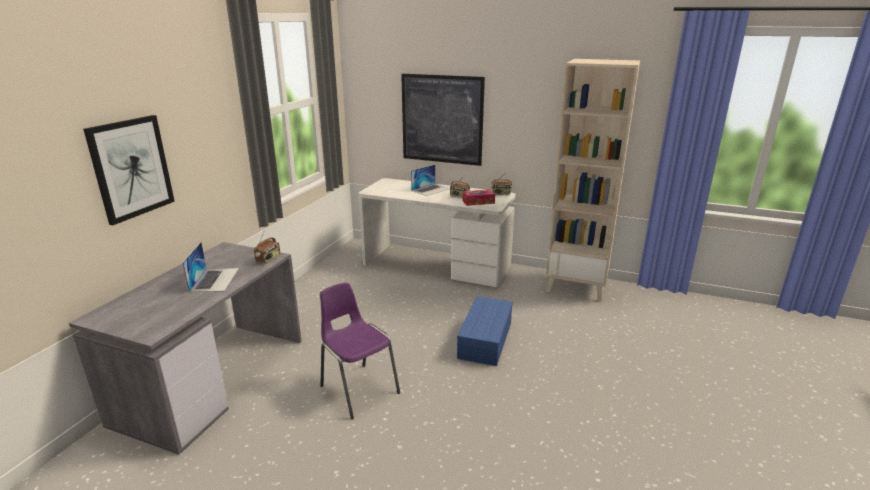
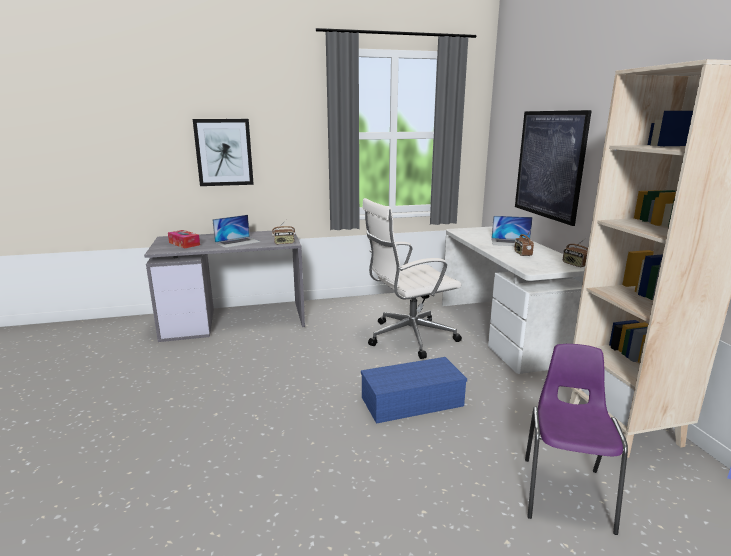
camera: 55 degrees right, 5 degrees down
purple chair [320,282,400,419] -> purple chair moved to [525,344,628,535]
tissue box [462,189,495,206] -> tissue box moved to [168,230,200,248]
none -> white office chair [362,198,462,359]

